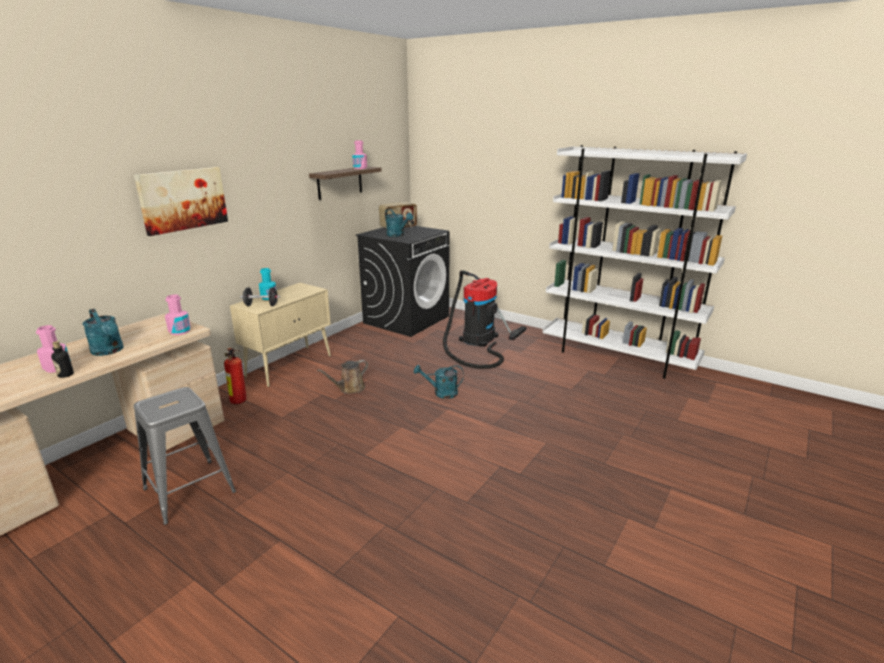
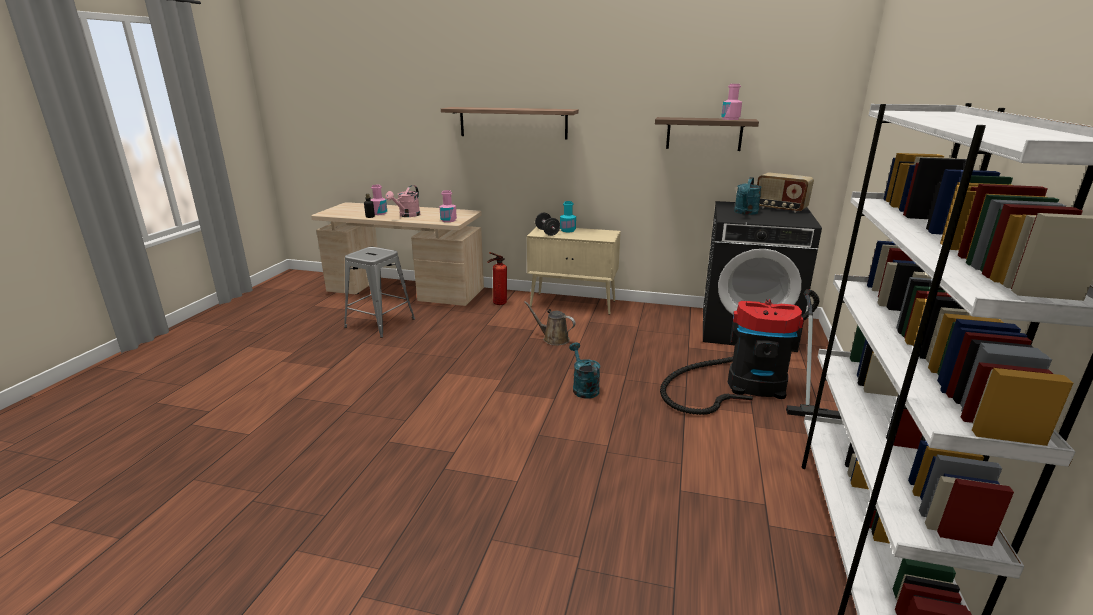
camera: 70 degrees right, 0 degrees up
turquoise watering can [82,309,124,356] -> pink watering can [386,185,420,217]
picture [134,167,228,236] -> shelf [441,107,579,139]

